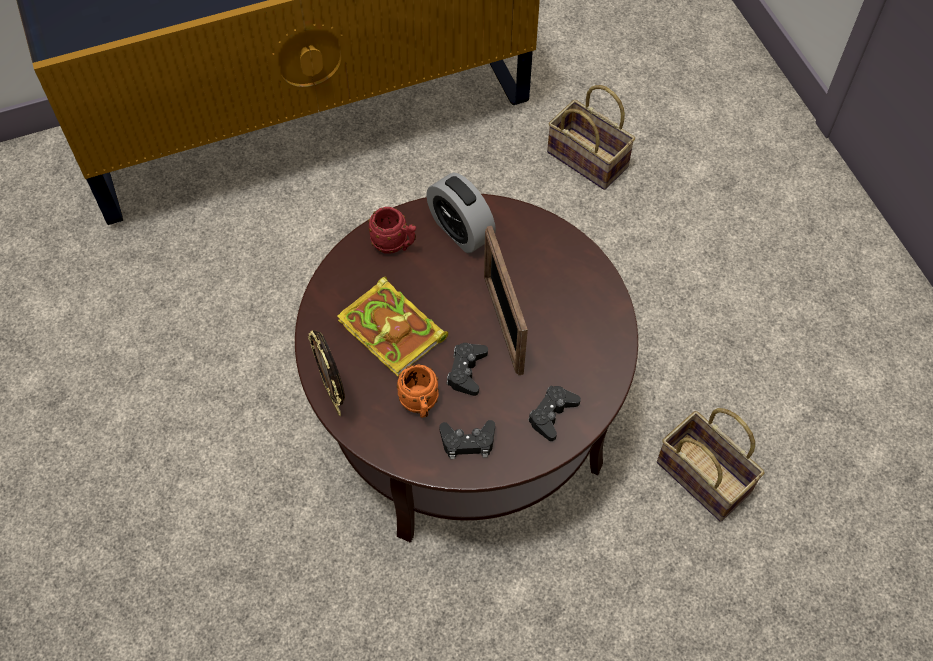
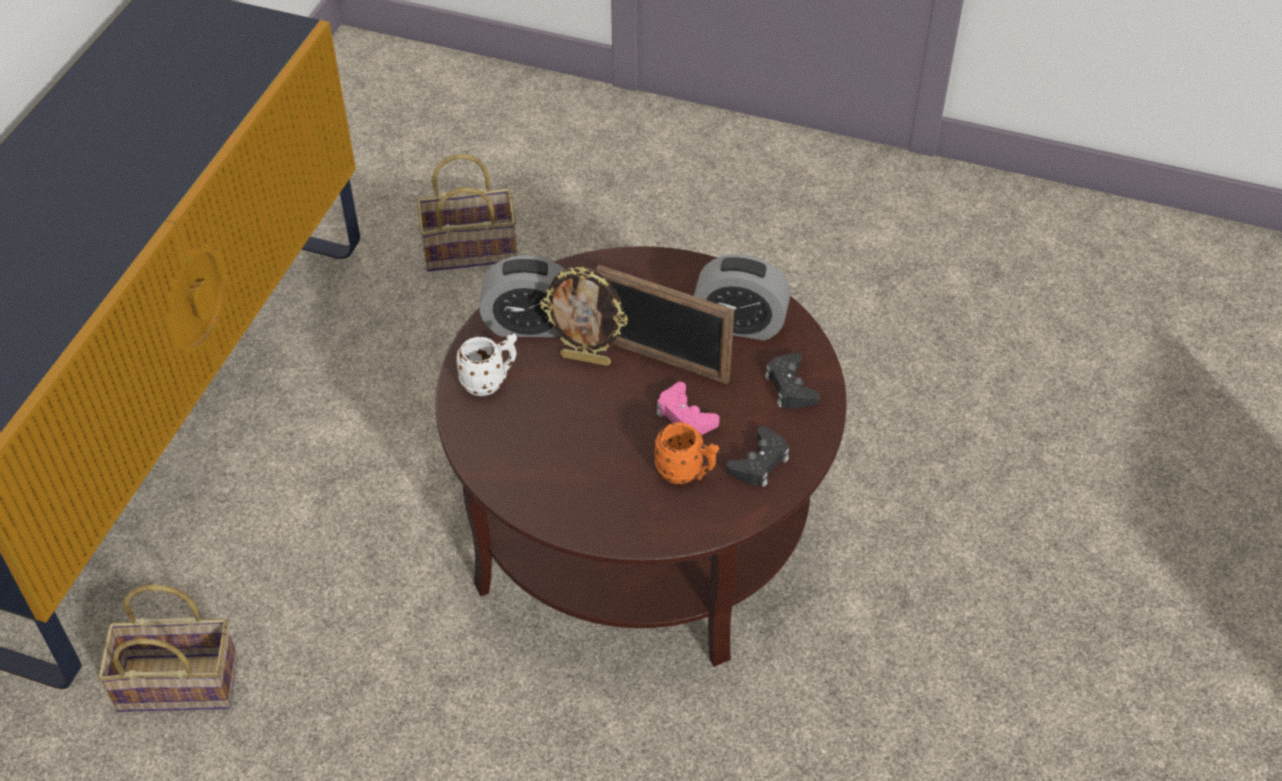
camera: 50 degrees left, 10 degrees down
picture frame [308,330,345,416] -> picture frame moved to [540,266,628,366]
book [337,277,448,377] -> none
red mug [368,207,416,254] -> white mug [455,333,517,396]
black game controller [446,343,488,396] -> pink game controller [656,382,720,435]
basket [657,408,764,522] -> basket moved to [98,585,238,712]
none -> alarm clock [694,254,790,340]

